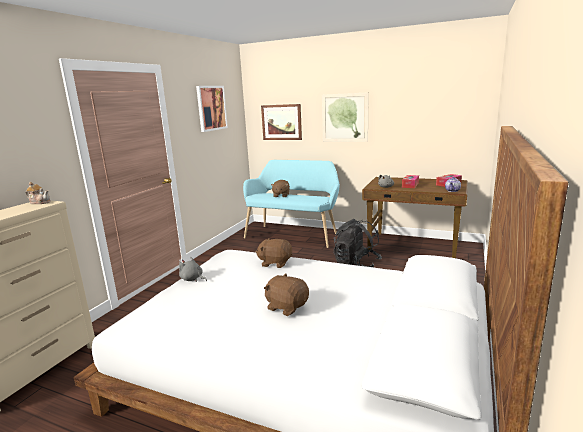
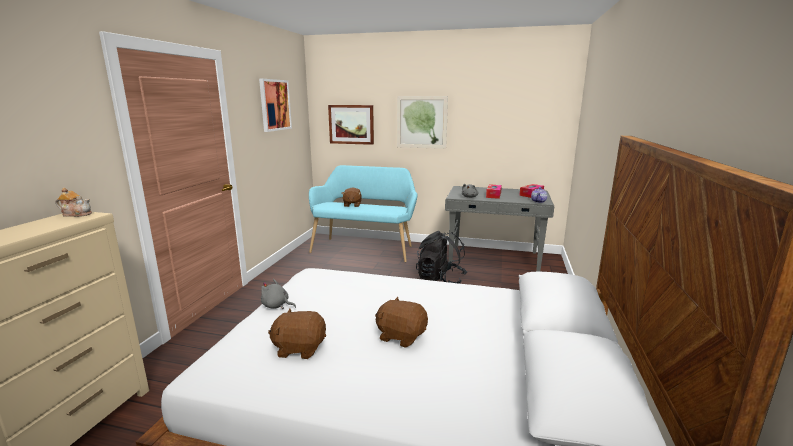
camera: 10 degrees left, 0 degrees up
brown plush toy [256,238,293,268] -> brown plush toy moved to [268,309,326,359]
brown desk [362,177,468,258] -> grey desk [445,186,554,272]

